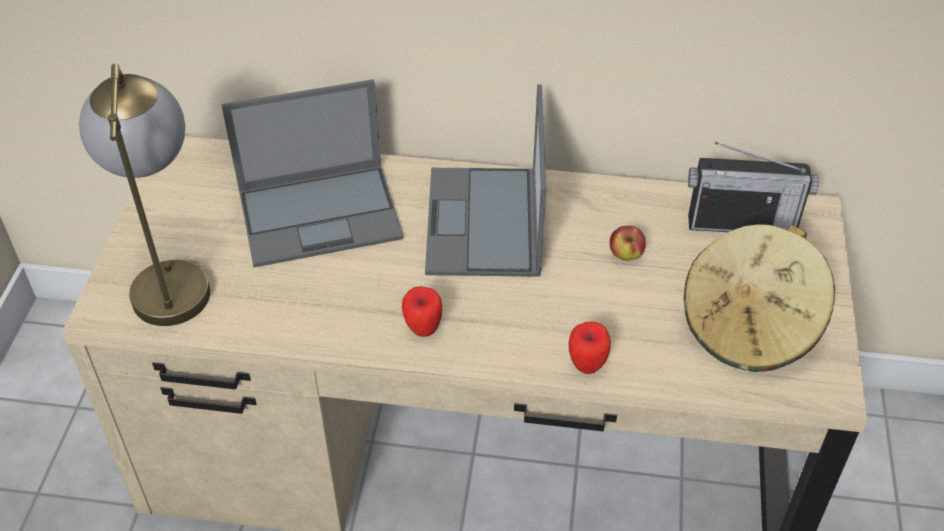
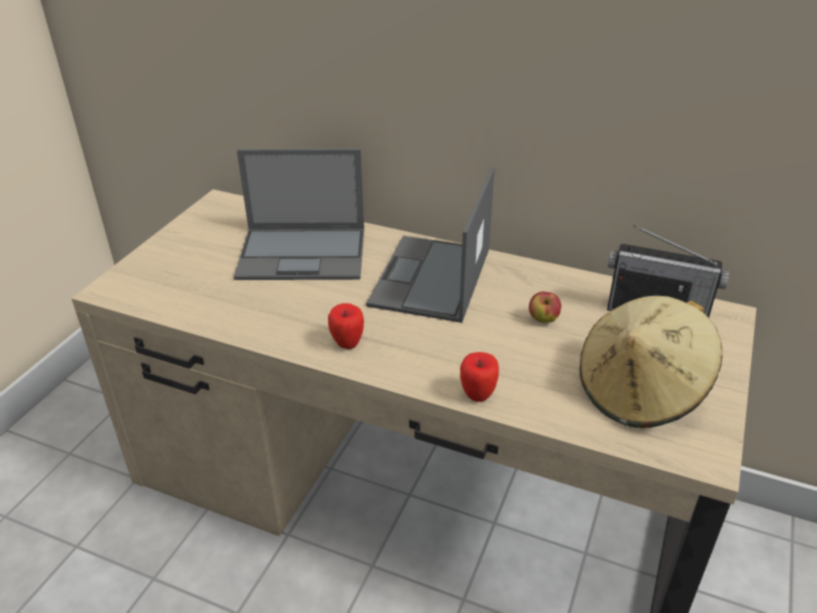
camera: 15 degrees right, 10 degrees down
table lamp [79,64,210,326] -> none

